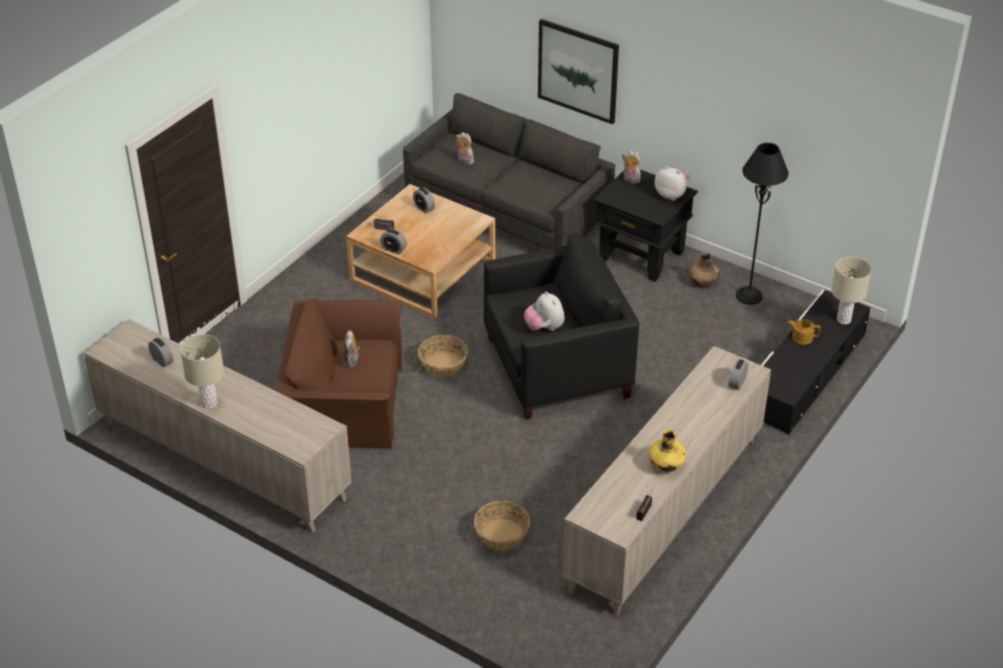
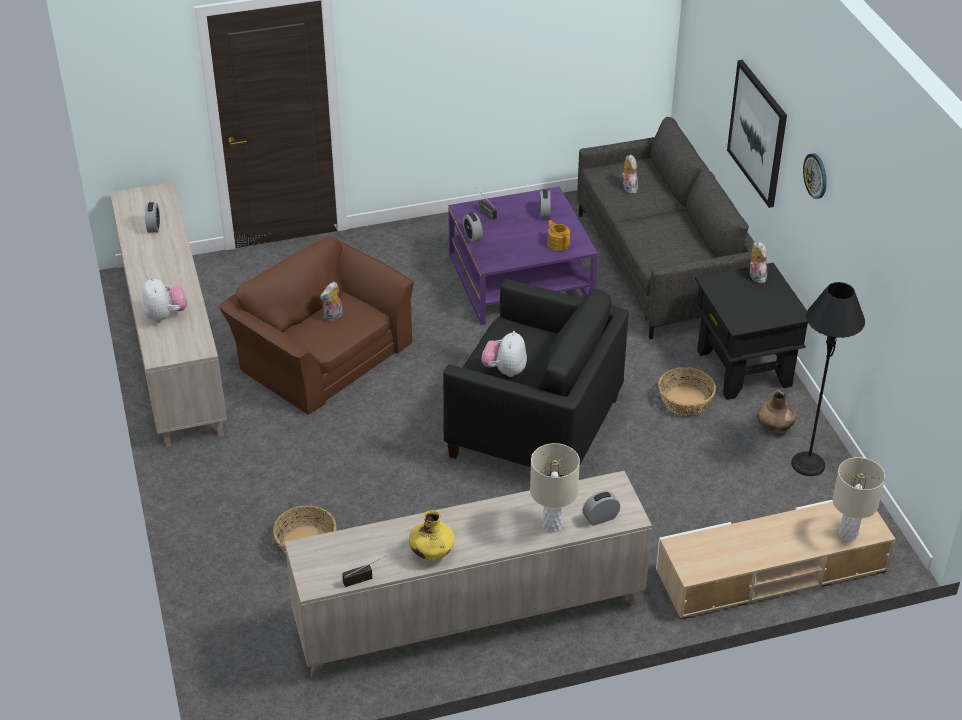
camera: 40 degrees right, 0 degrees up
beige table lamp [180,334,224,409] -> beige table lamp moved to [530,443,580,532]
beige coffee table [346,184,495,318] -> purple coffee table [448,186,598,325]
basket [418,335,468,377] -> basket moved to [658,367,716,415]
plush toy [655,166,690,201] -> plush toy moved to [142,276,187,322]
black tv stand [761,290,871,435] -> beige tv stand [656,500,895,620]
teapot [787,319,820,345] -> teapot moved to [548,220,570,251]
none -> wall clock [803,153,827,199]

